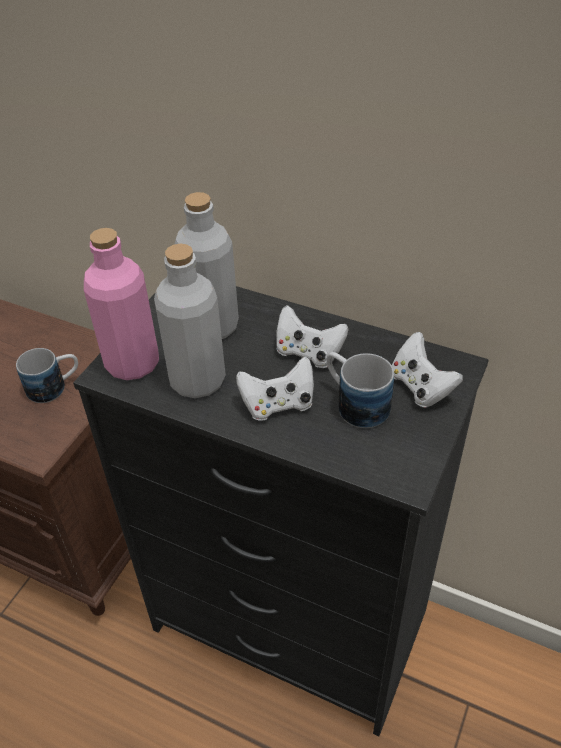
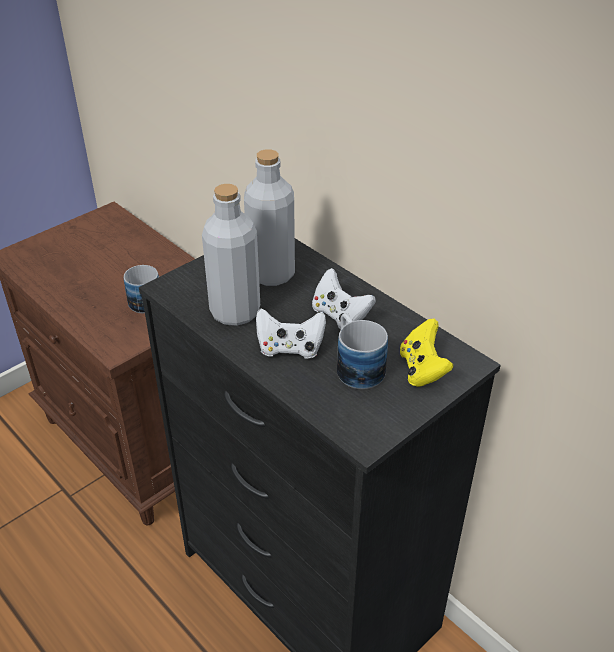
camera: 20 degrees right, 5 degrees down
pink bottle [84,228,159,380] -> none
white game controller [392,332,463,408] -> yellow game controller [400,319,454,387]

